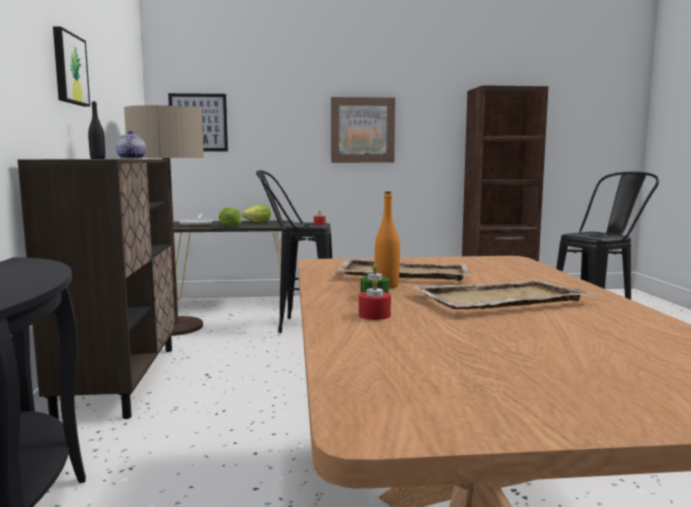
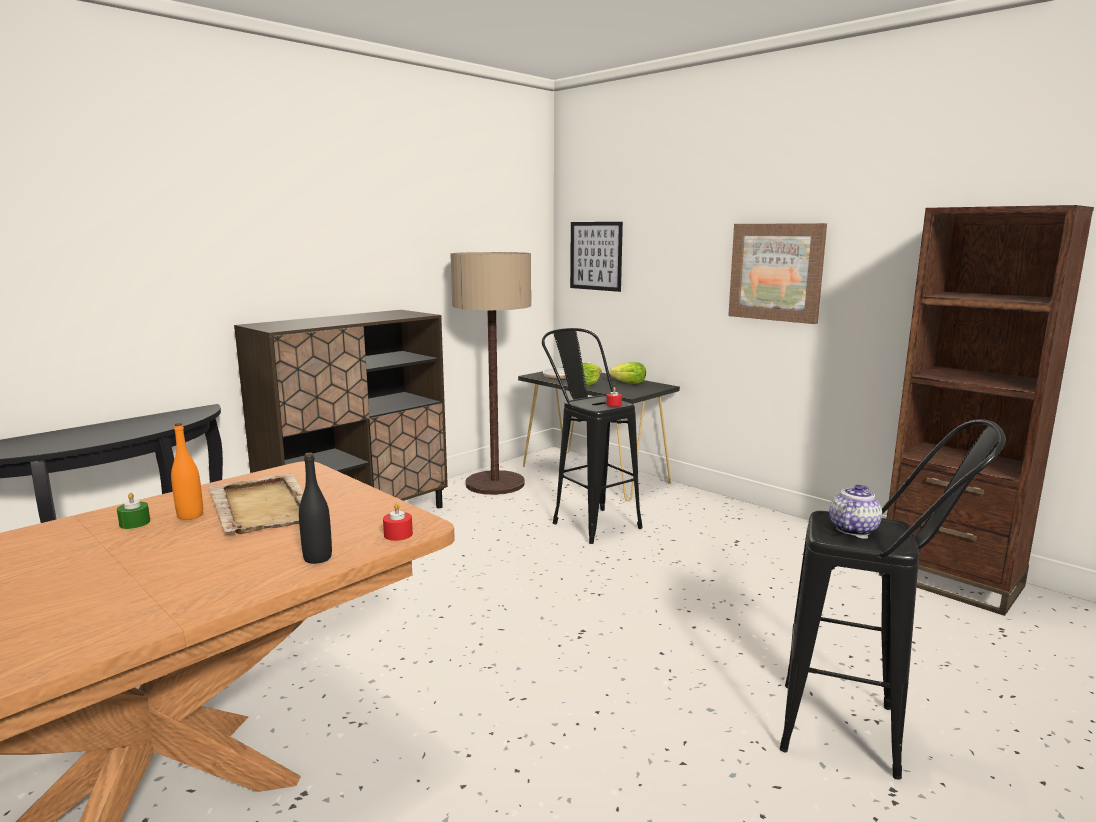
camera: 50 degrees right, 5 degrees up
picture [53,26,90,106] -> none
black bottle [88,101,105,159] -> black bottle moved to [299,453,332,564]
teapot [116,131,146,159] -> teapot moved to [829,485,882,536]
red candle [359,278,391,320] -> red candle moved to [383,503,413,541]
beige tray [411,279,594,309] -> none

